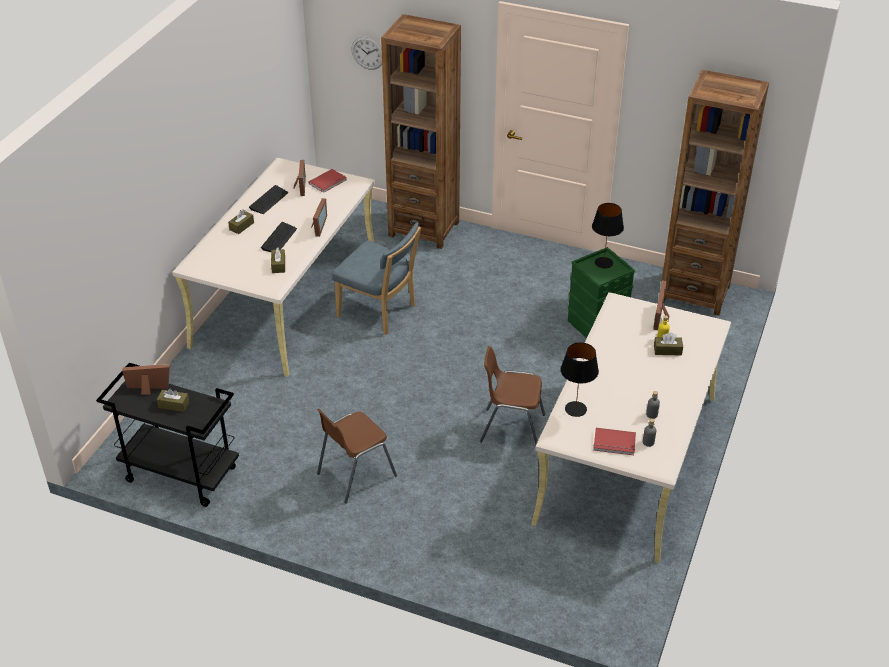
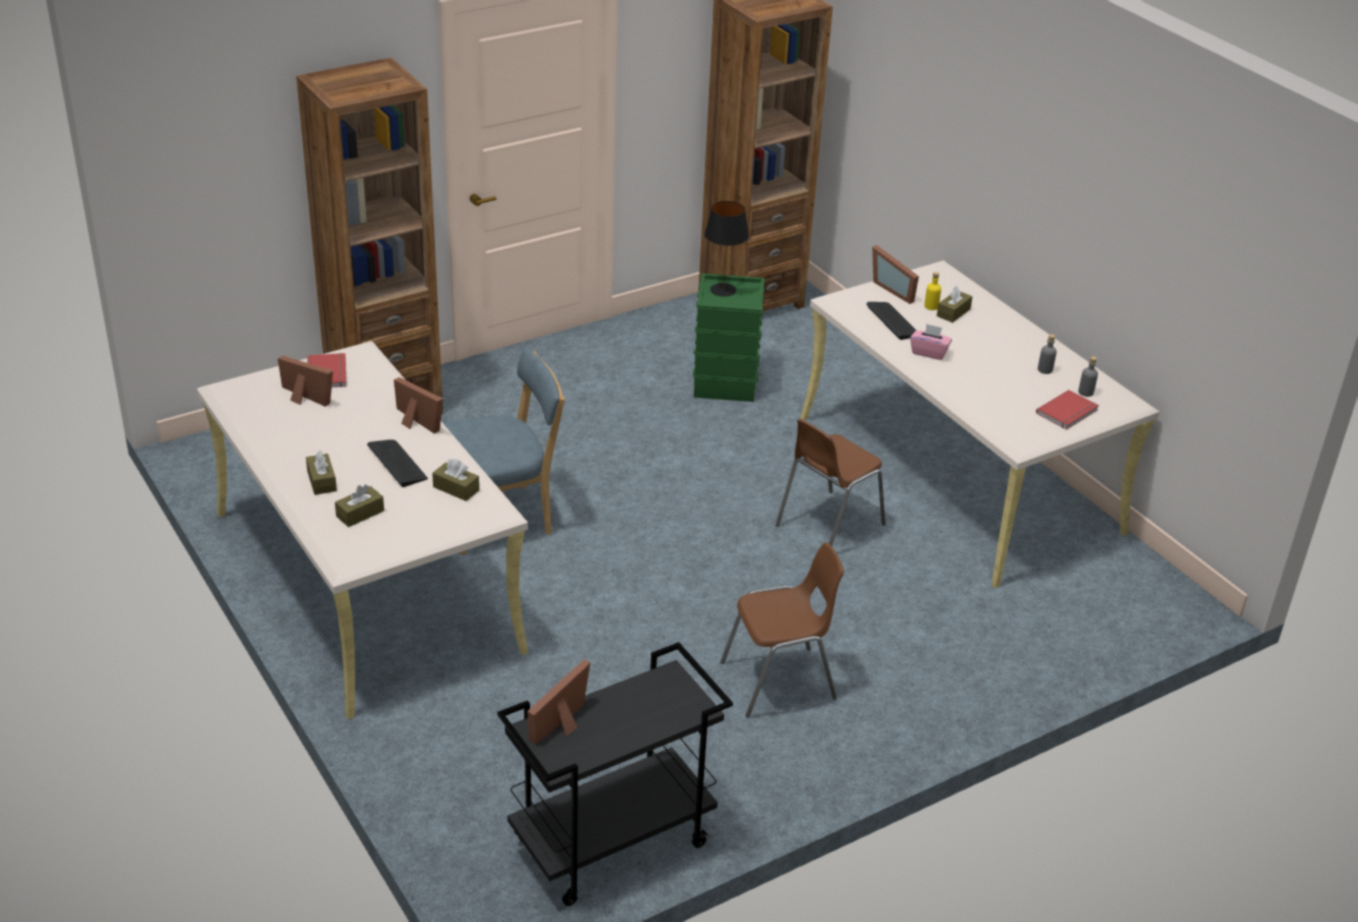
camera: 55 degrees left, 5 degrees down
brown tissue box [157,389,190,412] -> brown tissue box moved to [335,484,384,527]
keyboard [249,185,288,214] -> keyboard moved to [866,302,916,340]
brown chair [317,409,397,504] -> brown chair turned 105 degrees counterclockwise [721,543,844,718]
wall clock [351,36,382,70] -> none
black table lamp [561,342,599,417] -> none
none -> pink tissue box [910,323,952,360]

